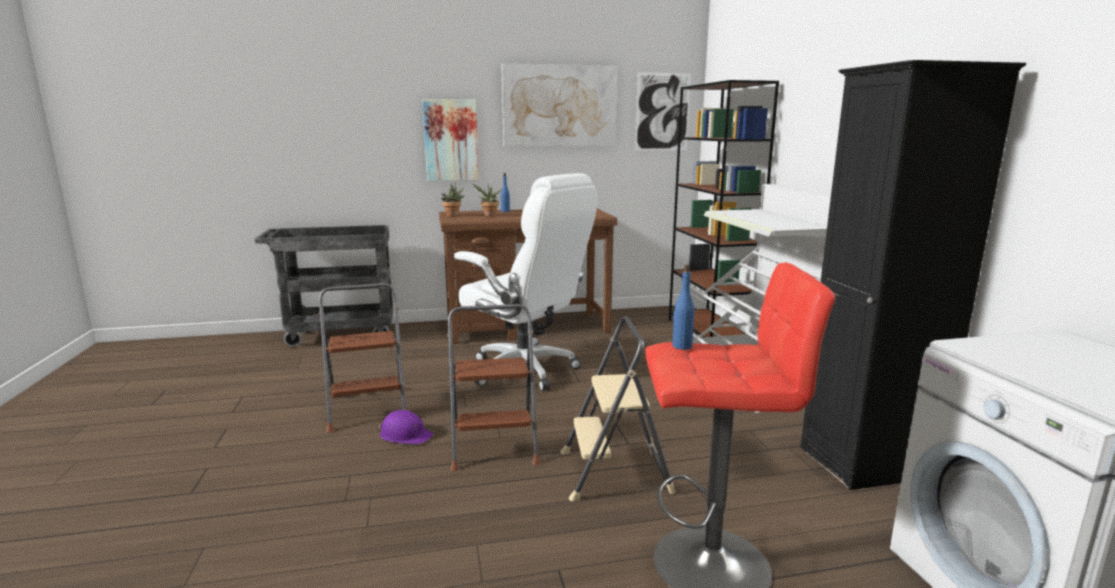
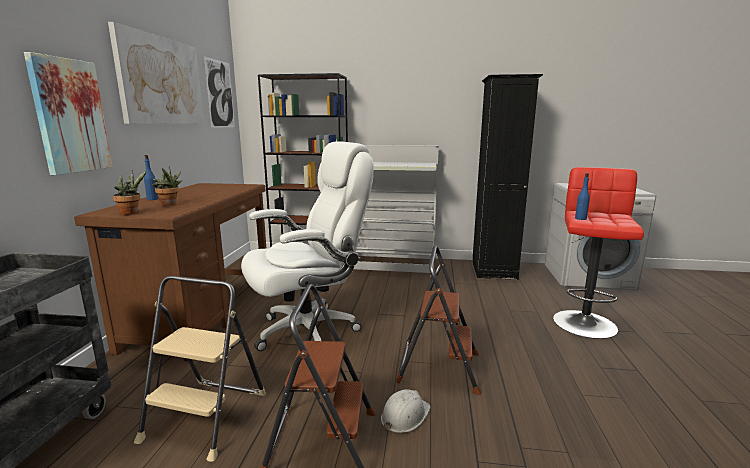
camera: 70 degrees left, 0 degrees up
purple hard hat [379,410,433,444] -> white hard hat [381,389,431,433]
beige step ladder [560,316,675,501] -> beige step ladder moved to [134,276,266,462]

